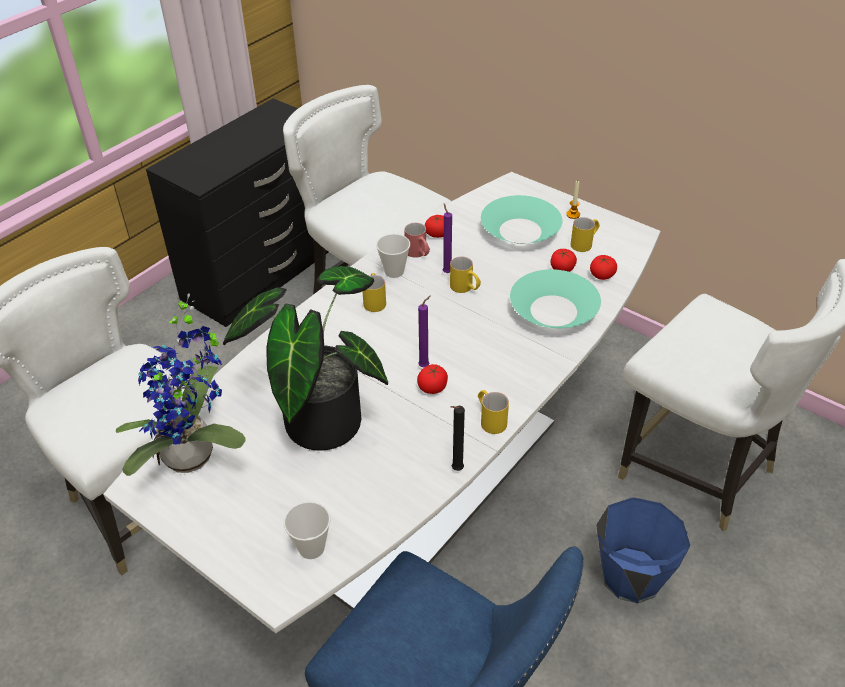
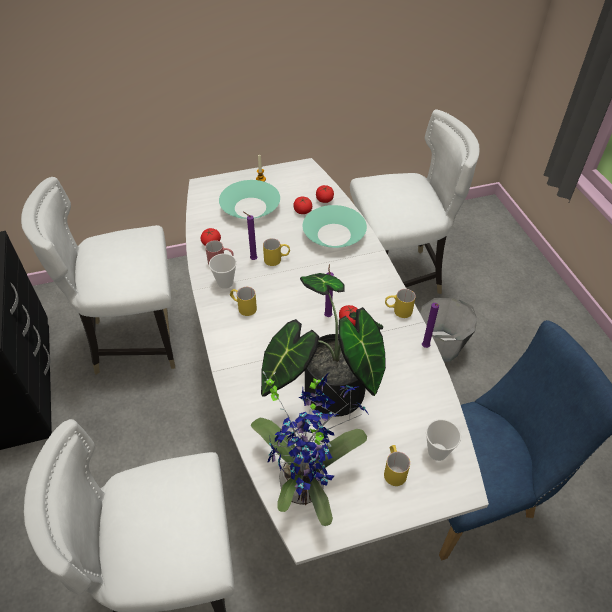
camera: 55 degrees left, 5 degrees up
black candle [450,406,465,471] -> purple candle [422,303,439,348]
yellow mug [570,217,600,252] -> yellow mug moved to [384,445,410,486]
blue bucket [596,497,690,603] -> grey bucket [420,297,477,362]

